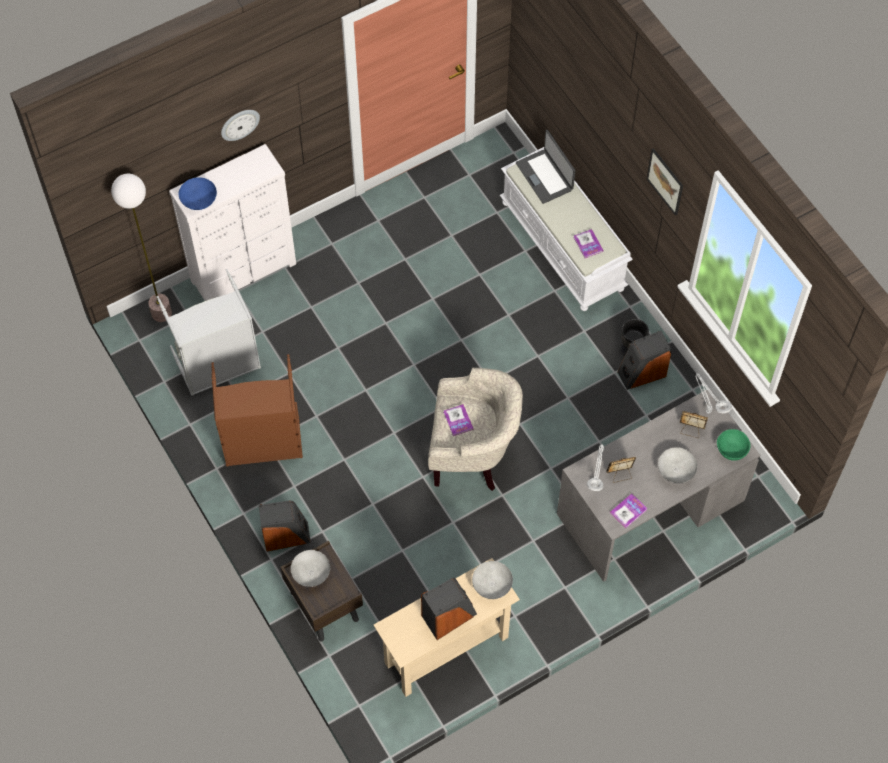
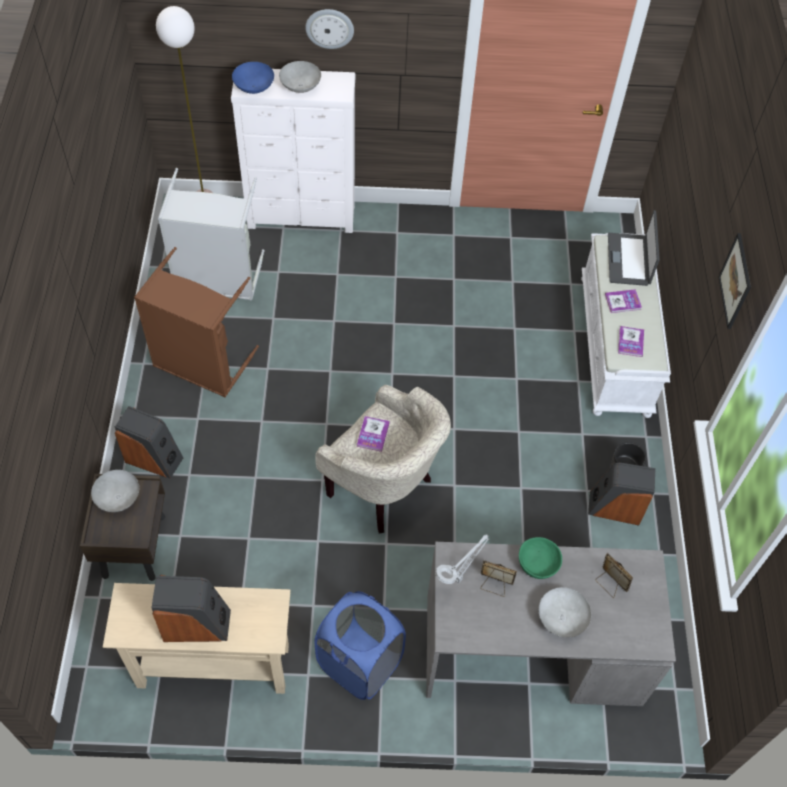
camera: 30 degrees right, 5 degrees down
grey bowl [472,561,513,599] -> grey bowl moved to [279,61,321,93]
book [610,494,648,528] -> book moved to [605,289,642,313]
grey table lamp [695,373,732,414] -> none
green bowl [717,429,751,461] -> green bowl moved to [519,537,562,579]
none -> blue laundry basket [314,591,406,700]

